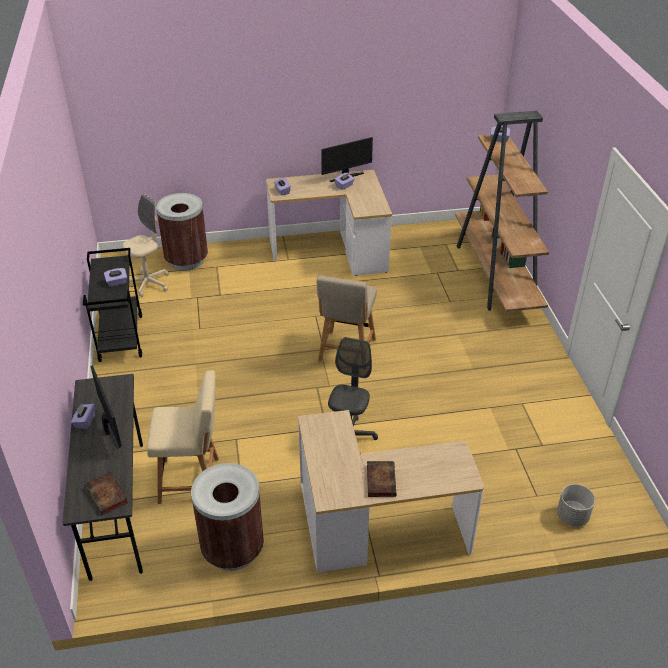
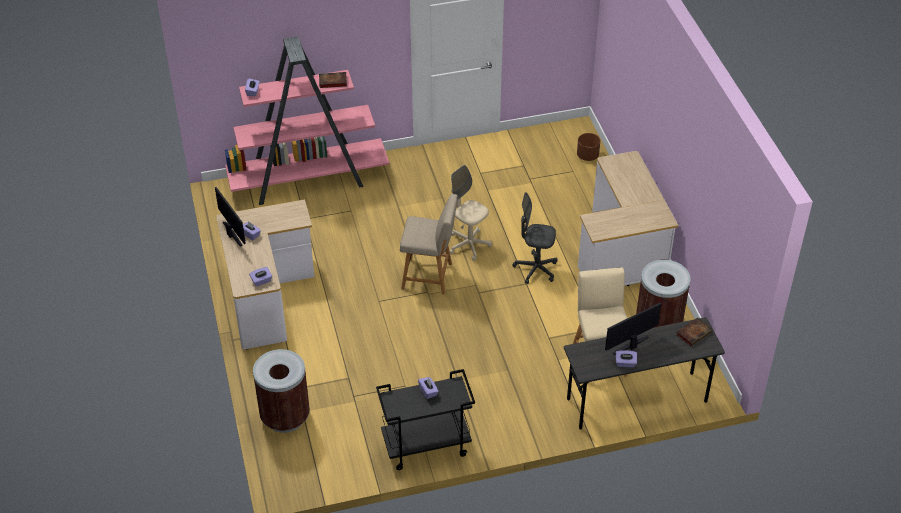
camera: 95 degrees left, 5 degrees up
beige office chair [122,194,169,297] -> beige office chair moved to [449,165,492,261]
book [367,461,396,497] -> book moved to [319,72,347,88]
brown bookcase [455,111,549,312] -> pink bookcase [225,36,389,205]
grey planter [557,484,595,527] -> brown planter [577,133,600,161]

